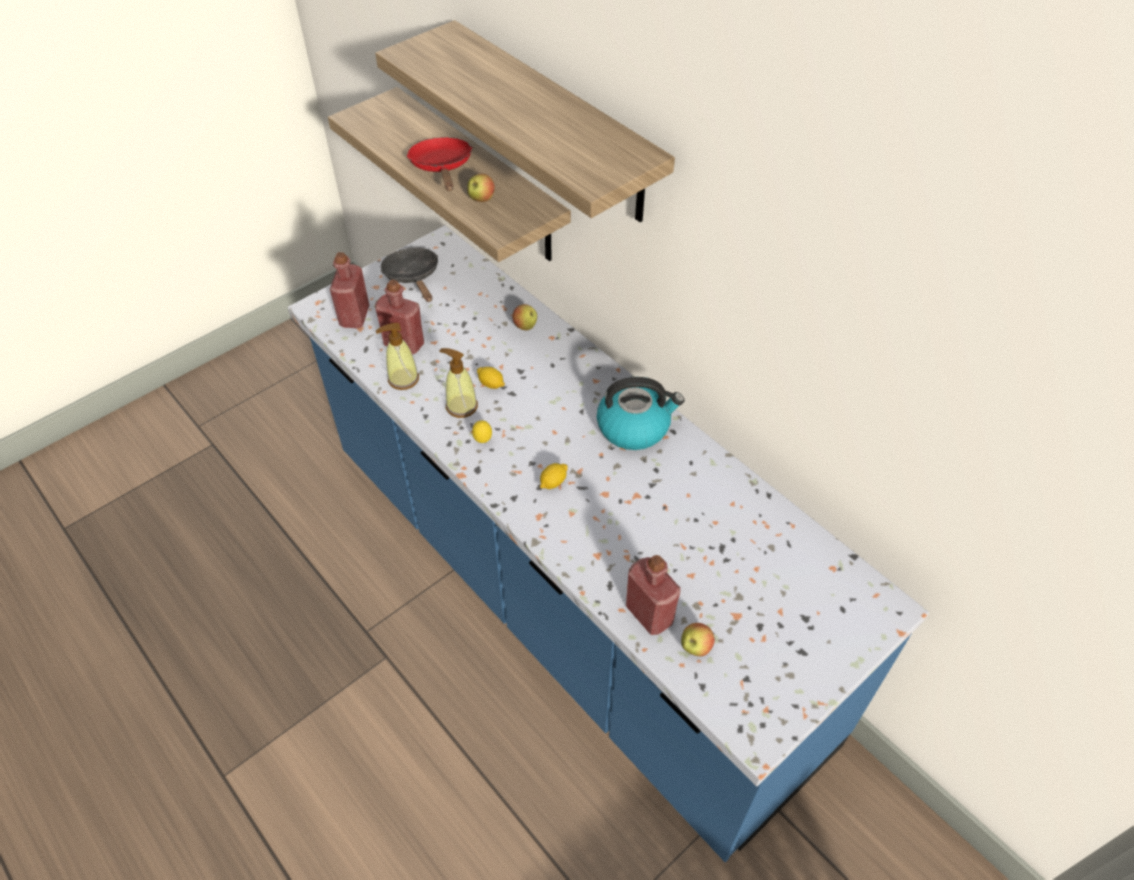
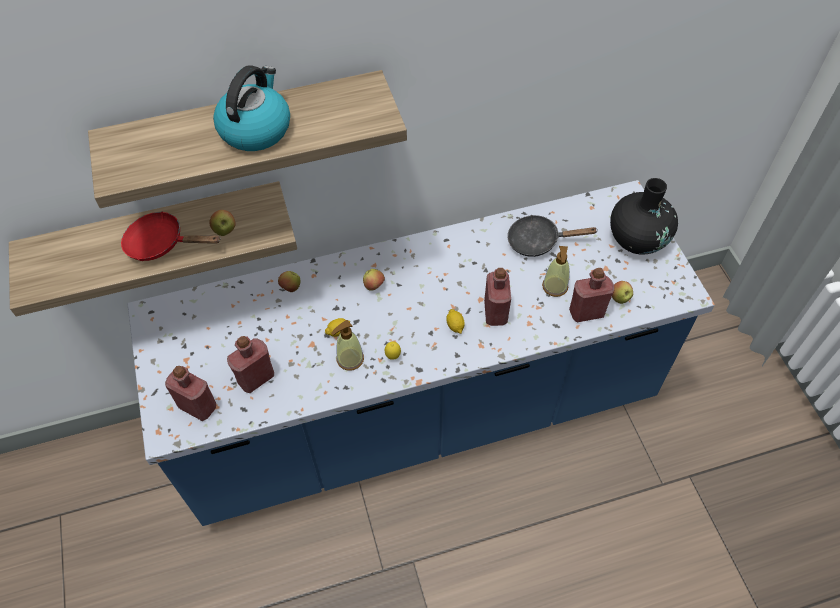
camera: 65 degrees left, 5 degrees up
soap dispenser [376,323,419,390] -> soap dispenser moved to [542,246,570,297]
black frying pan [380,248,438,302] -> black frying pan moved to [507,215,597,257]
kettle [597,377,684,450] -> kettle moved to [213,65,290,151]
none -> apple [363,269,385,291]
none -> red bottle [484,268,511,326]
none -> black vase [610,178,678,254]

